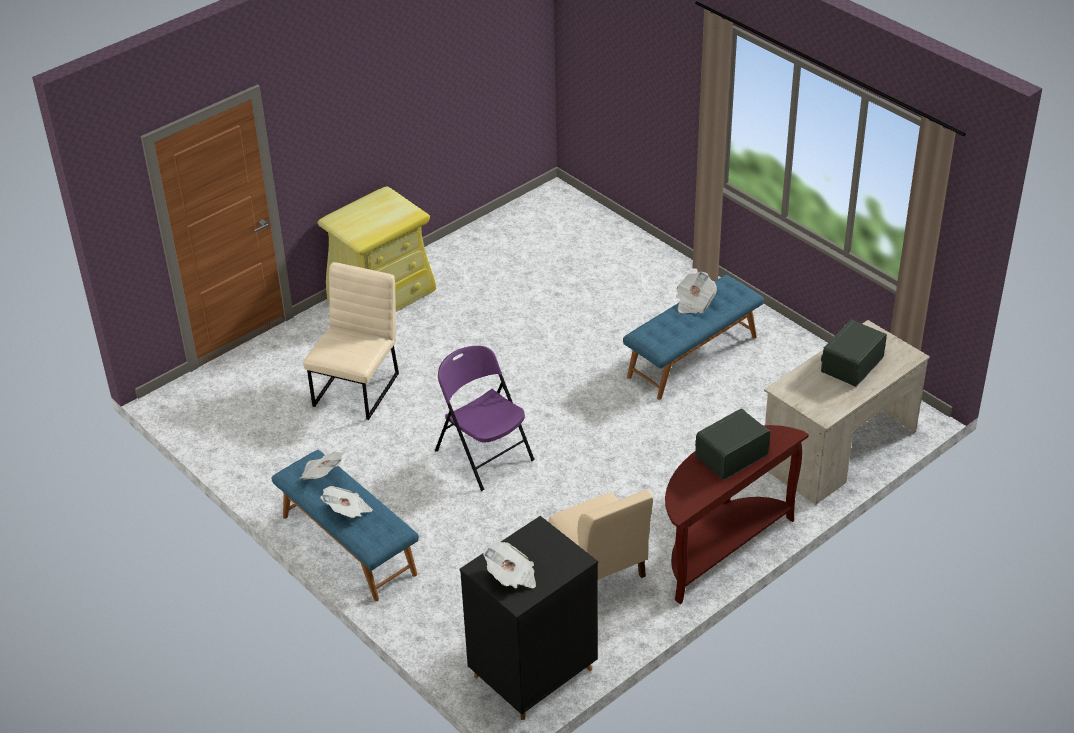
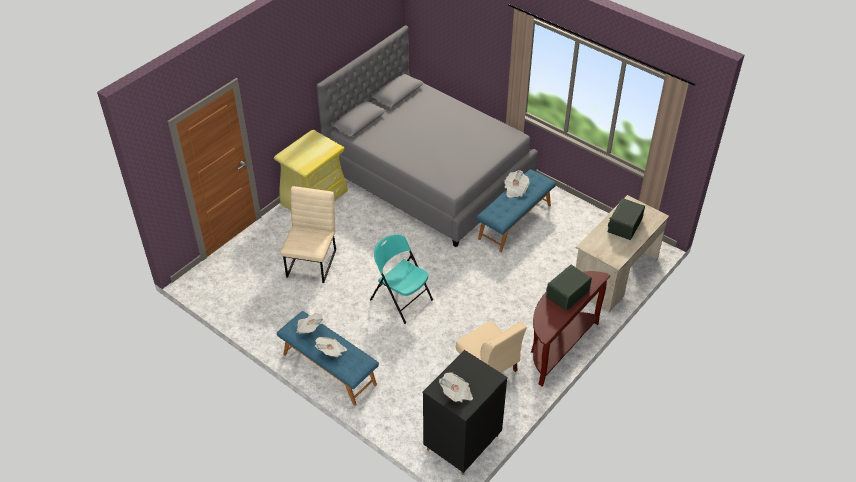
camera: 10 degrees left, 5 degrees up
purple chair [435,346,535,491] -> turquoise chair [370,234,433,324]
none -> grey bed [316,25,538,247]

